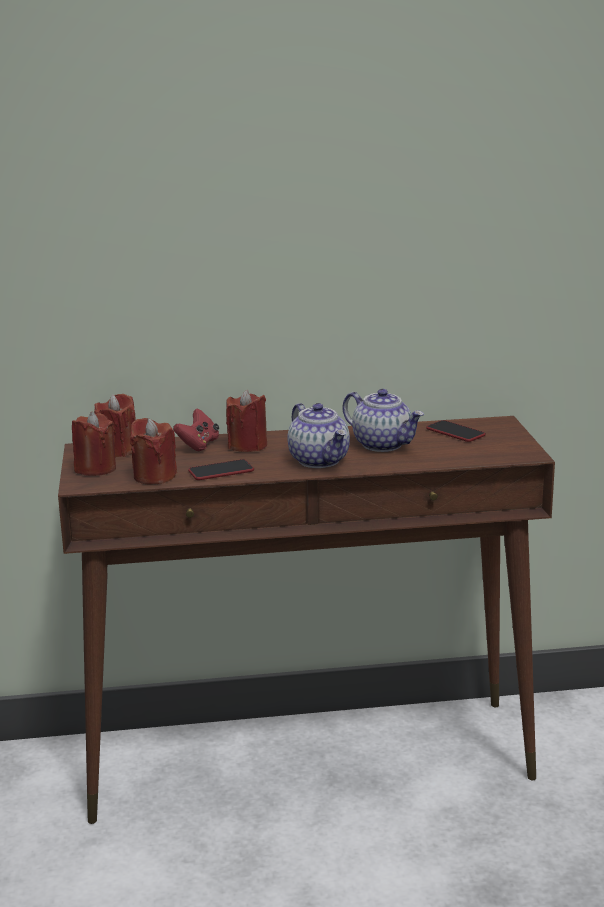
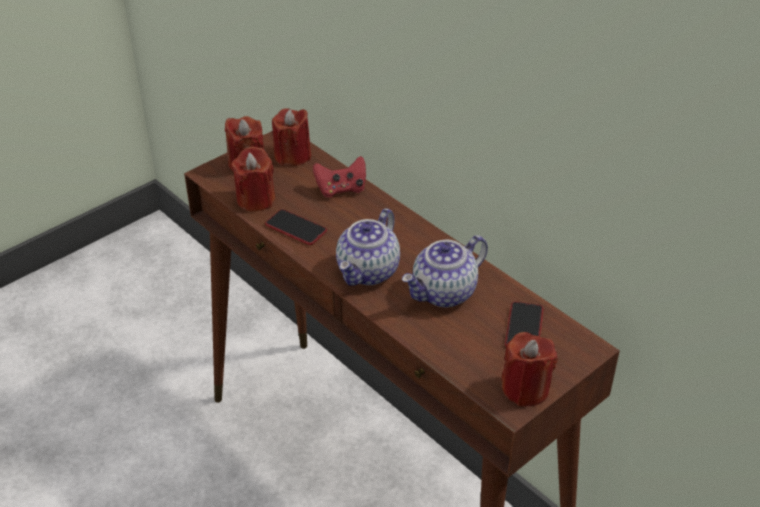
camera: 55 degrees right, 20 degrees up
red candle [226,390,267,452] -> red candle moved to [501,332,558,407]
teapot [342,389,424,452] -> teapot turned 45 degrees clockwise [401,235,488,307]

